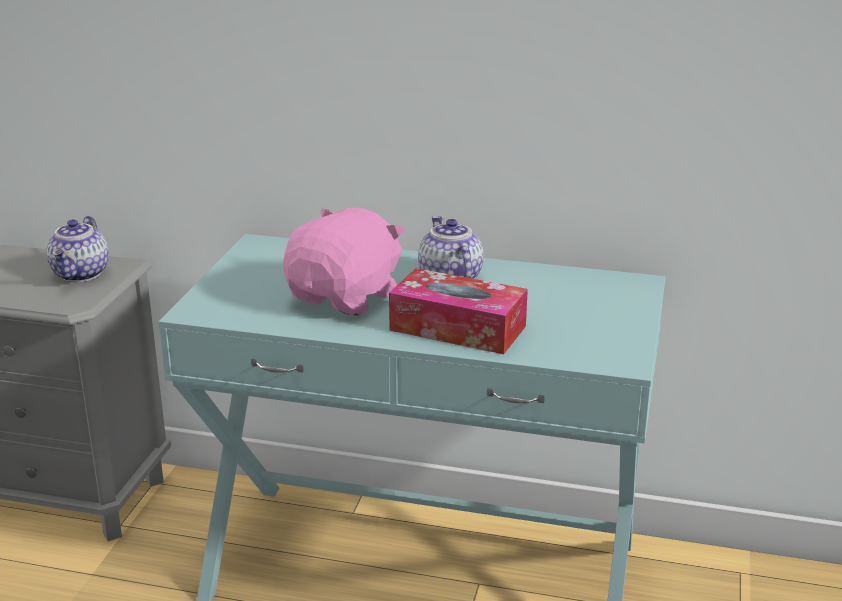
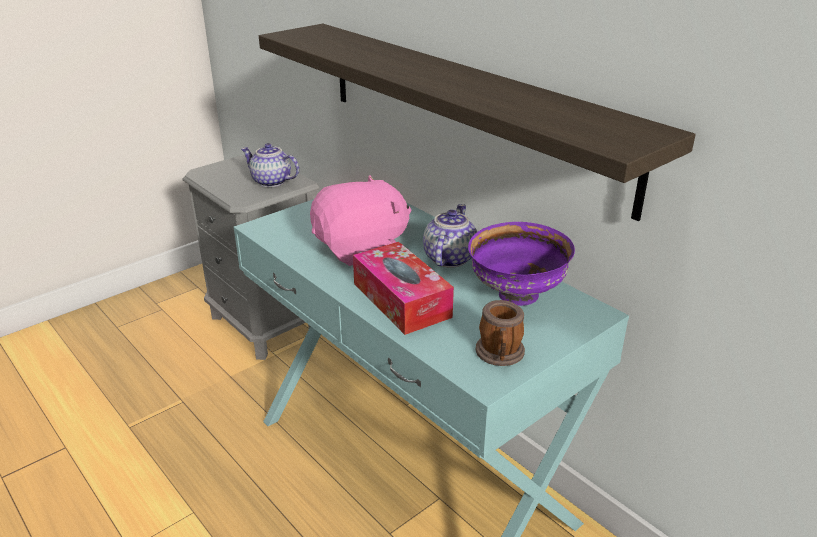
camera: 35 degrees right, 5 degrees up
teapot [47,216,109,282] -> teapot turned 75 degrees clockwise [241,143,299,187]
none -> shelf [259,24,696,221]
none -> purple bowl [468,222,575,306]
none -> mug [476,300,525,366]

